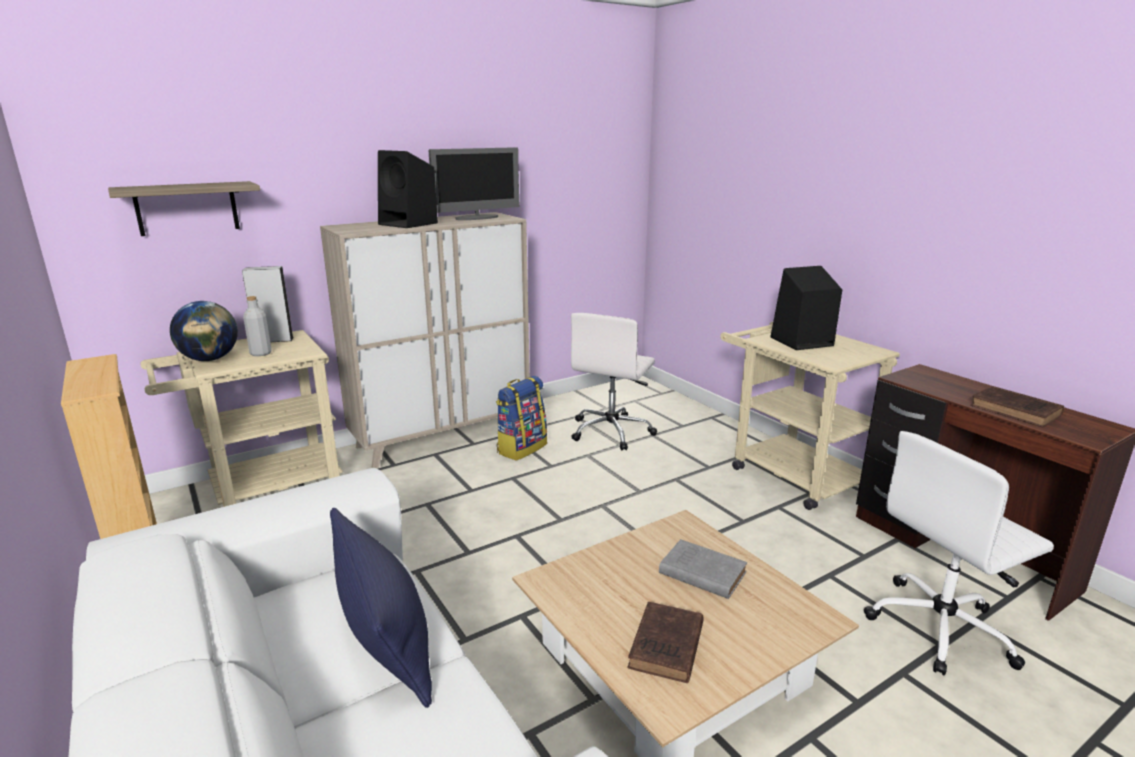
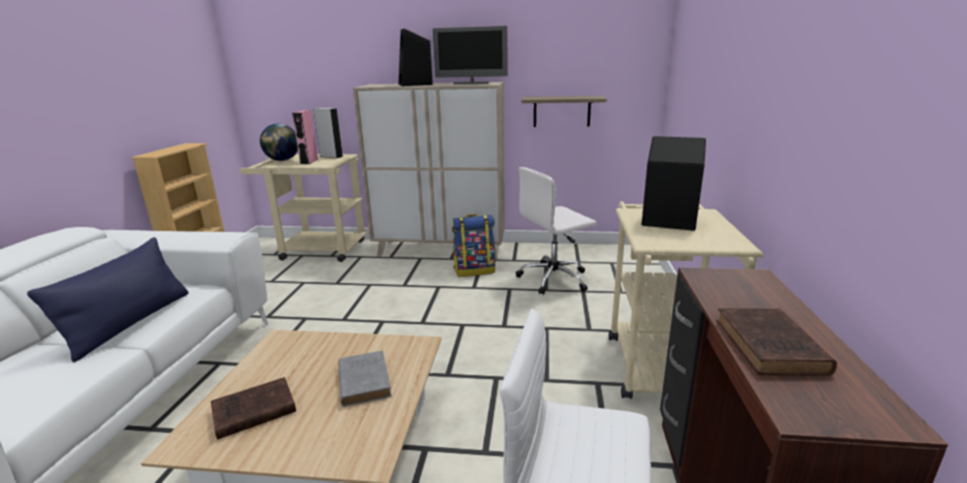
camera: 40 degrees right, 0 degrees up
shelf [108,181,260,236] -> shelf moved to [521,96,607,127]
grey bottle [243,296,272,356] -> pink speaker [292,110,318,164]

